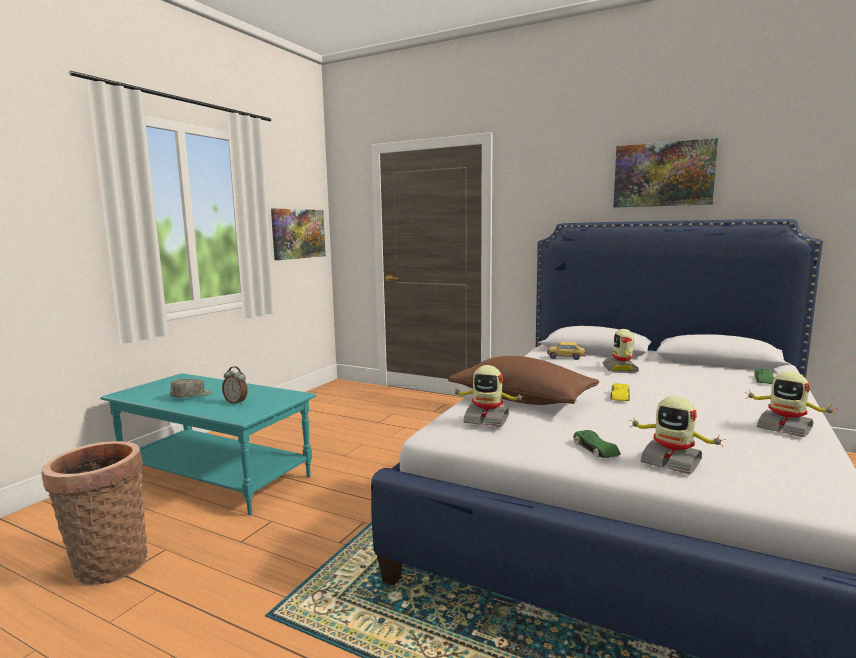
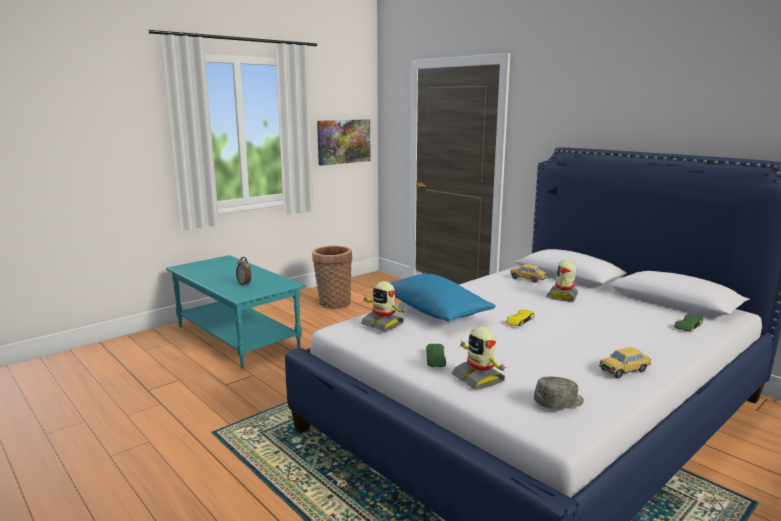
camera: 20 degrees right, 5 degrees up
basket [41,441,147,585] -> basket moved to [312,246,352,309]
grey cap [170,379,212,398] -> grey cap moved to [534,377,584,410]
brown pillow [448,356,599,405] -> blue pillow [390,274,496,322]
picture [613,138,718,208] -> none
toy robot [745,371,837,437] -> toy car [599,347,651,378]

